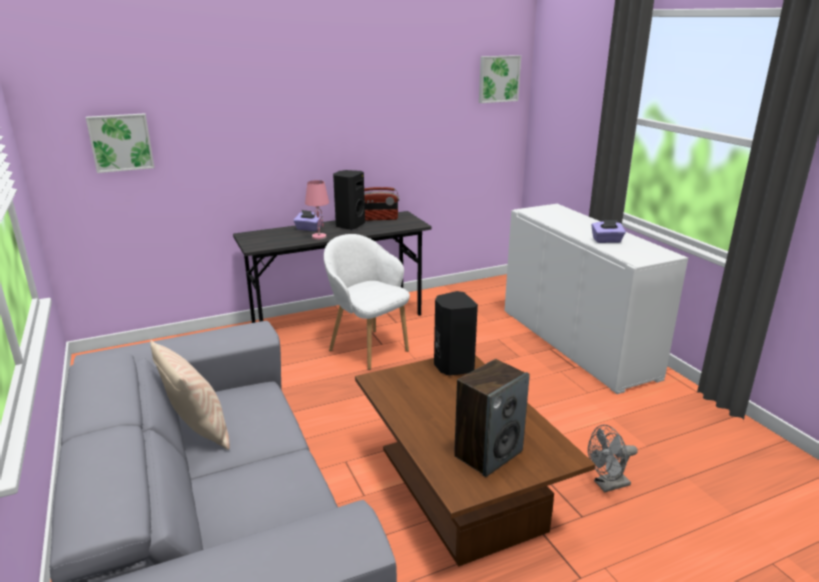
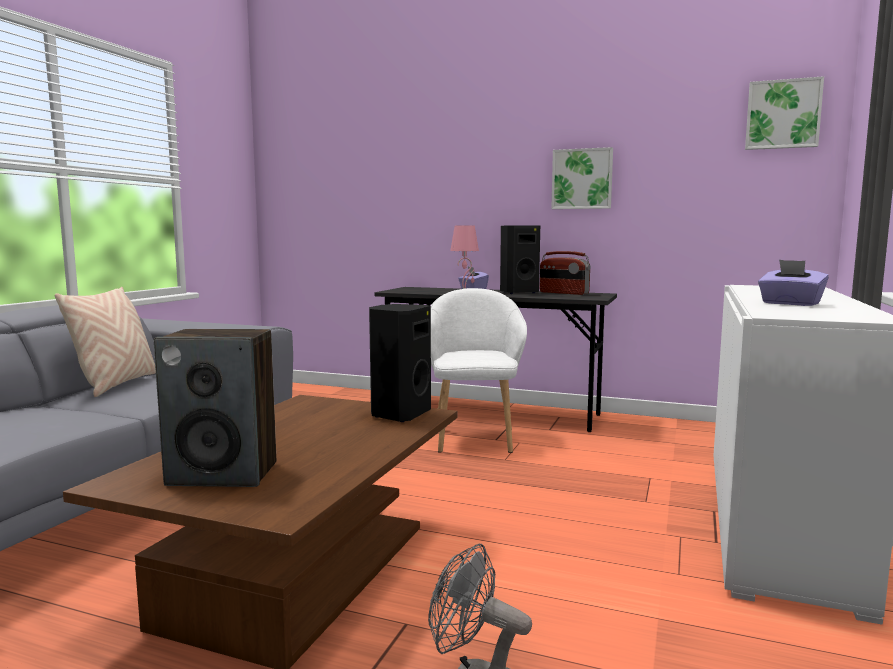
camera: 45 degrees right, 15 degrees down
picture [86,113,155,173] -> picture moved to [551,147,613,209]

